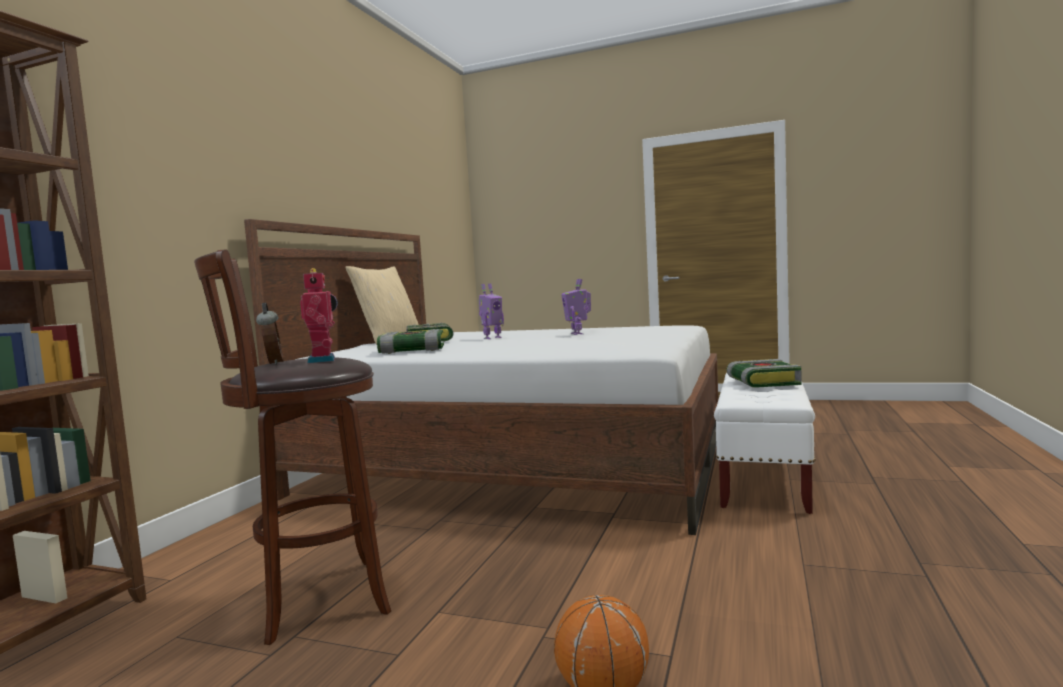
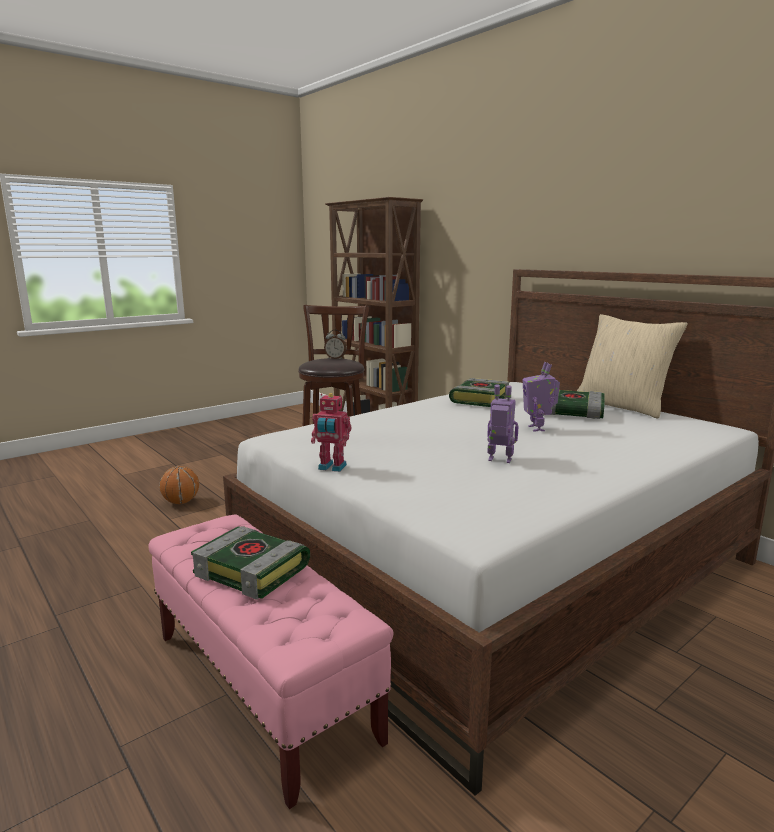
camera: 120 degrees right, 10 degrees up
toy robot [300,268,338,363] -> toy robot moved to [311,393,351,472]
white bench [714,373,816,514] -> pink bench [148,514,393,809]

